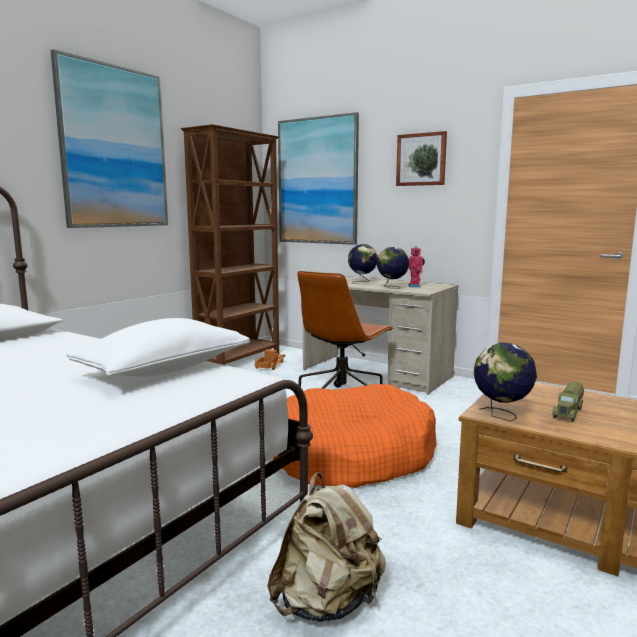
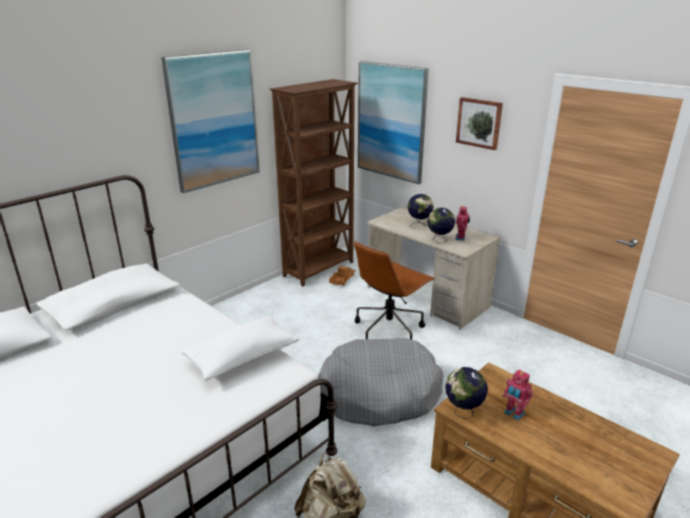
camera: 10 degrees right, 15 degrees up
orange dog bed [273,384,437,488] -> grey dog bed [318,338,444,427]
toy truck [552,381,584,422] -> toy robot [502,369,533,420]

